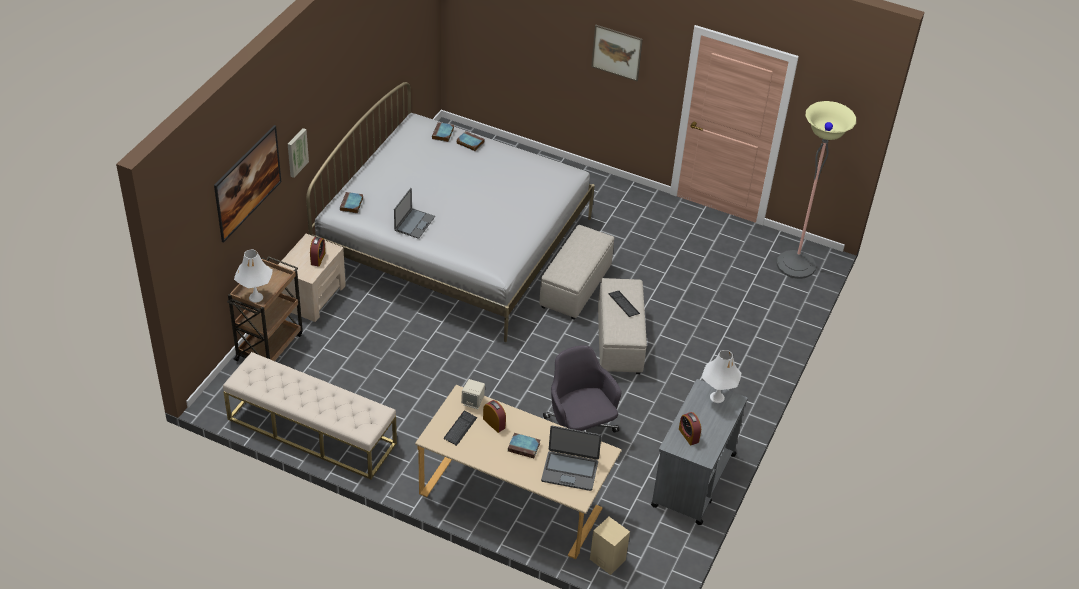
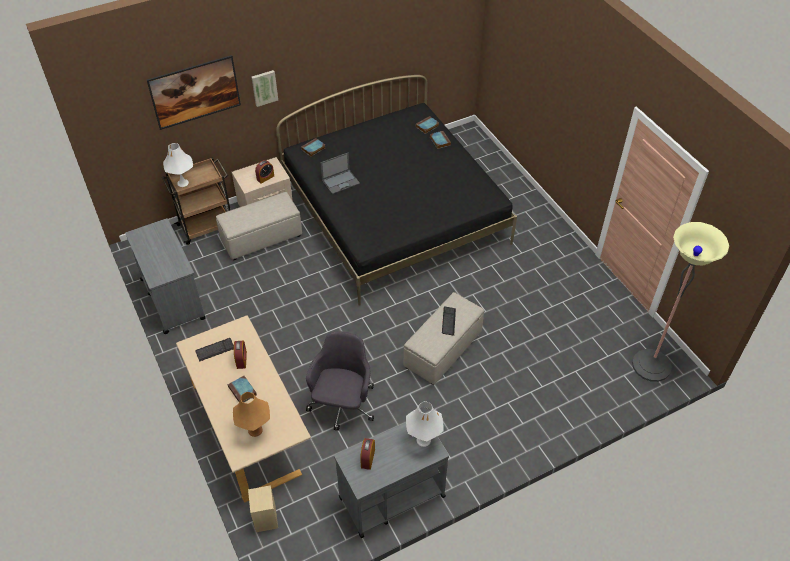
camera: 40 degrees right, 5 degrees up
beige bench [223,352,397,479] -> grey cart [125,218,205,334]
white bed [306,82,595,342] -> black bed [276,75,517,306]
beige speaker [461,379,485,409] -> none
beige ottoman [539,225,614,320] -> beige ottoman moved to [216,192,302,261]
laptop [541,426,602,491] -> orange table lamp [233,392,270,437]
picture [591,25,643,81] -> none

